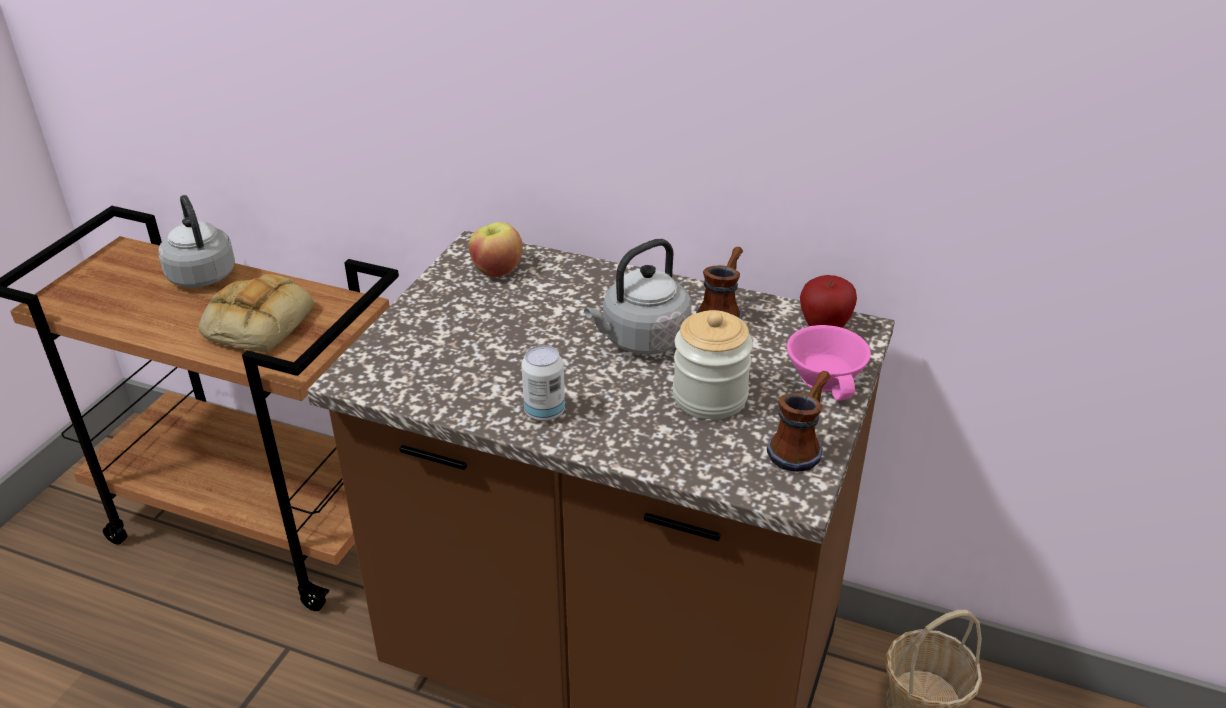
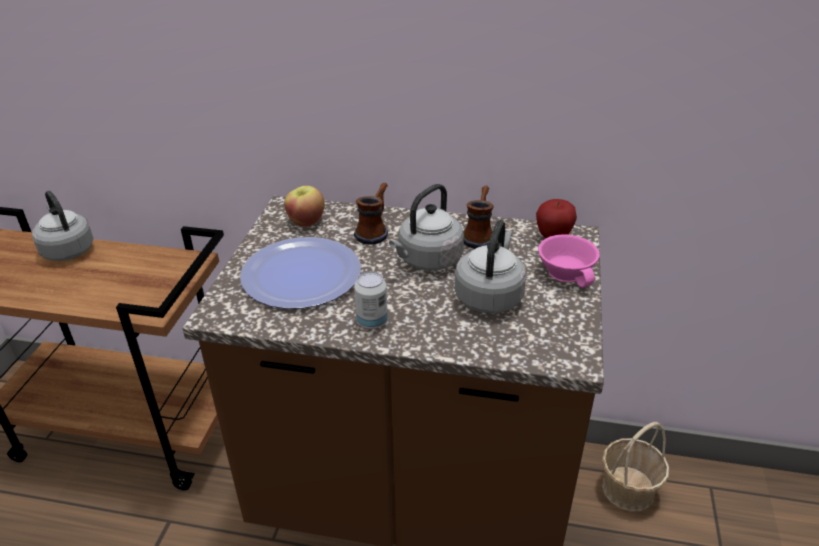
camera: 10 degrees left, 0 degrees up
bread [199,274,314,352] -> none
jar [673,310,753,419] -> grey kettle [455,220,526,313]
mug [767,371,831,472] -> mug moved to [354,183,388,245]
none -> plate [240,237,361,309]

